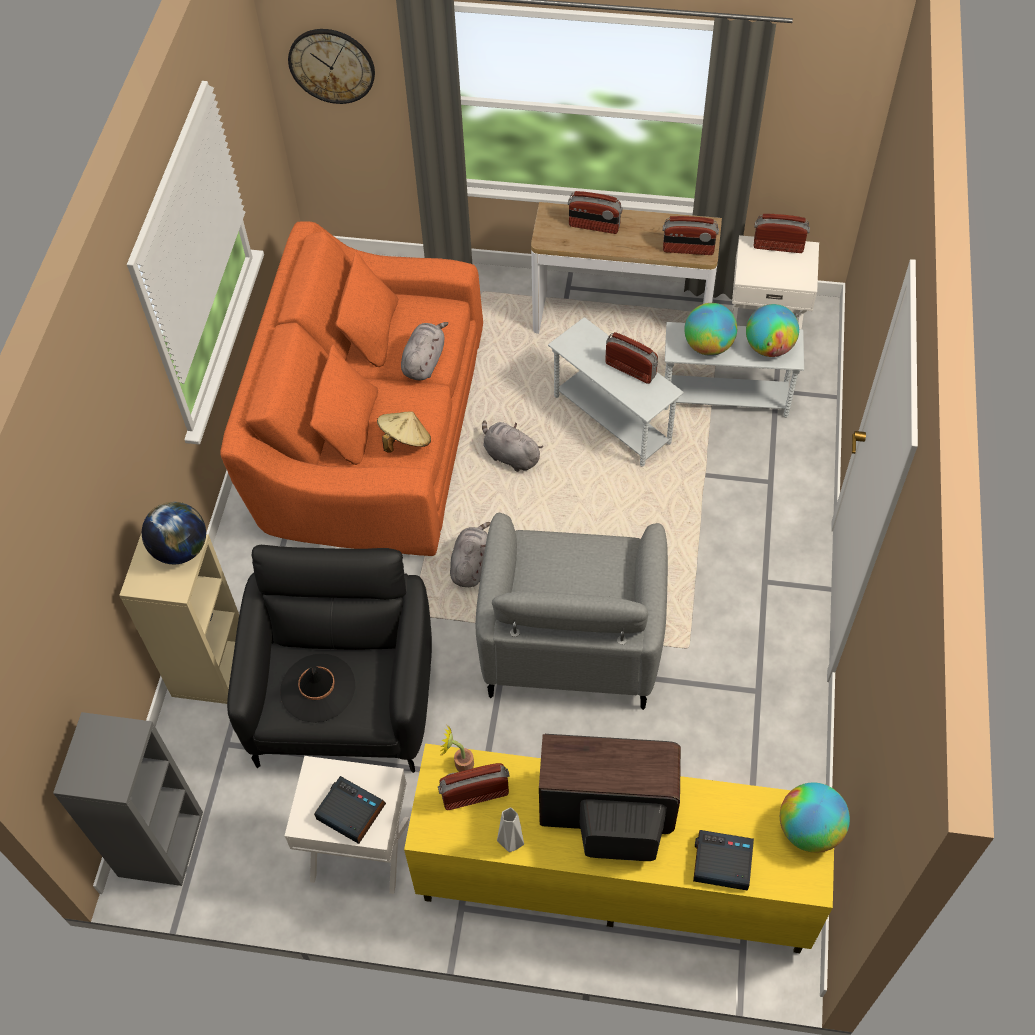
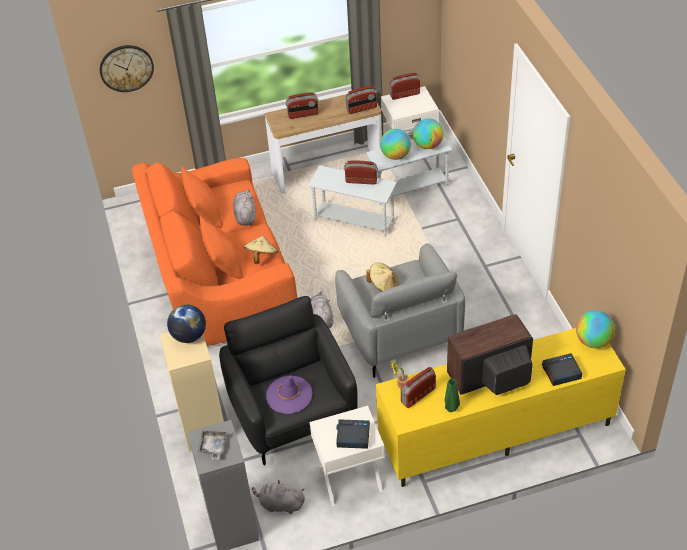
camera: 25 degrees left, 10 degrees down
black hat [280,654,355,723] -> purple hat [266,375,312,414]
grey plush toy [482,420,544,472] -> grey plush toy moved to [252,480,305,514]
grey vase [497,808,524,852] -> green vase [445,379,460,412]
none -> grey tray [198,431,226,459]
none -> beige hat [366,263,399,292]

